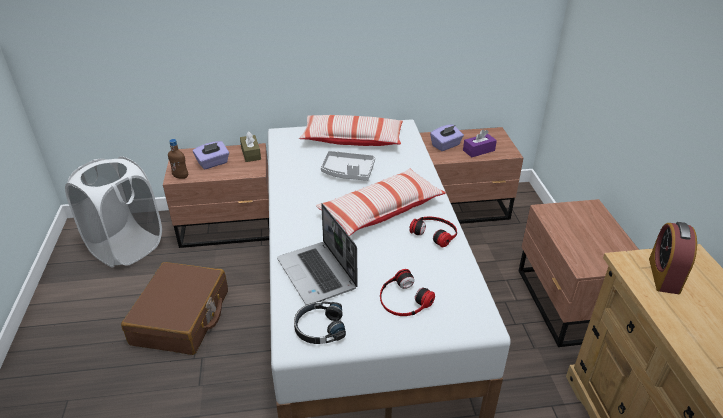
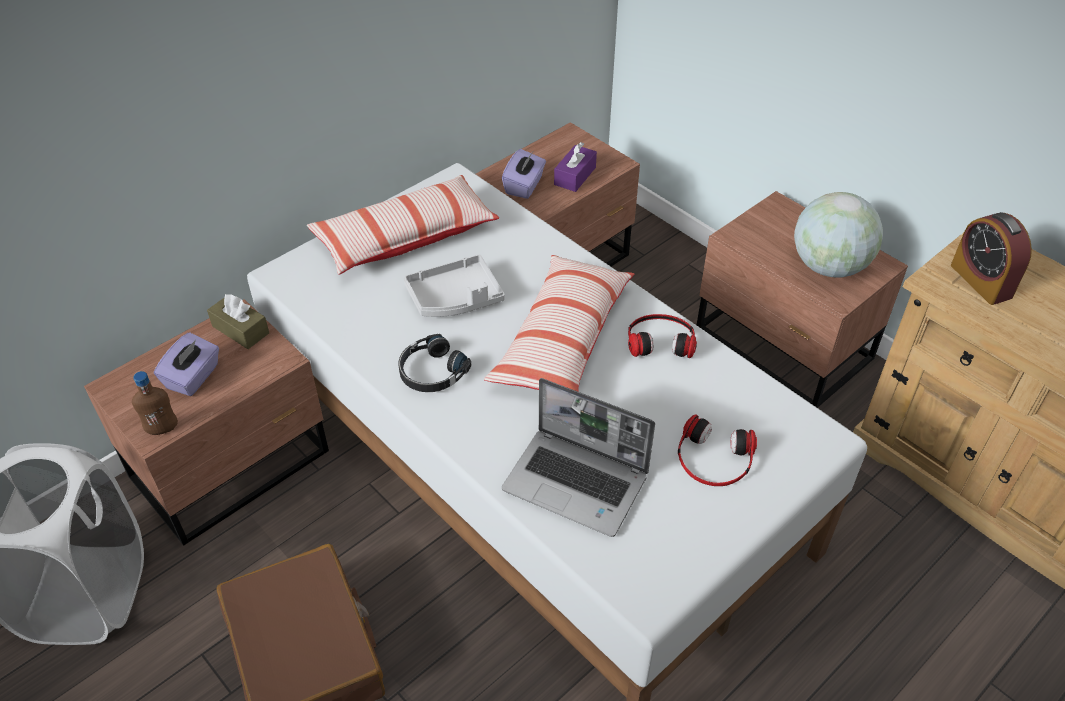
camera: 35 degrees left, 10 degrees up
black headphones [294,302,346,344] -> black headphones moved to [398,334,471,392]
none -> globe [794,192,883,278]

